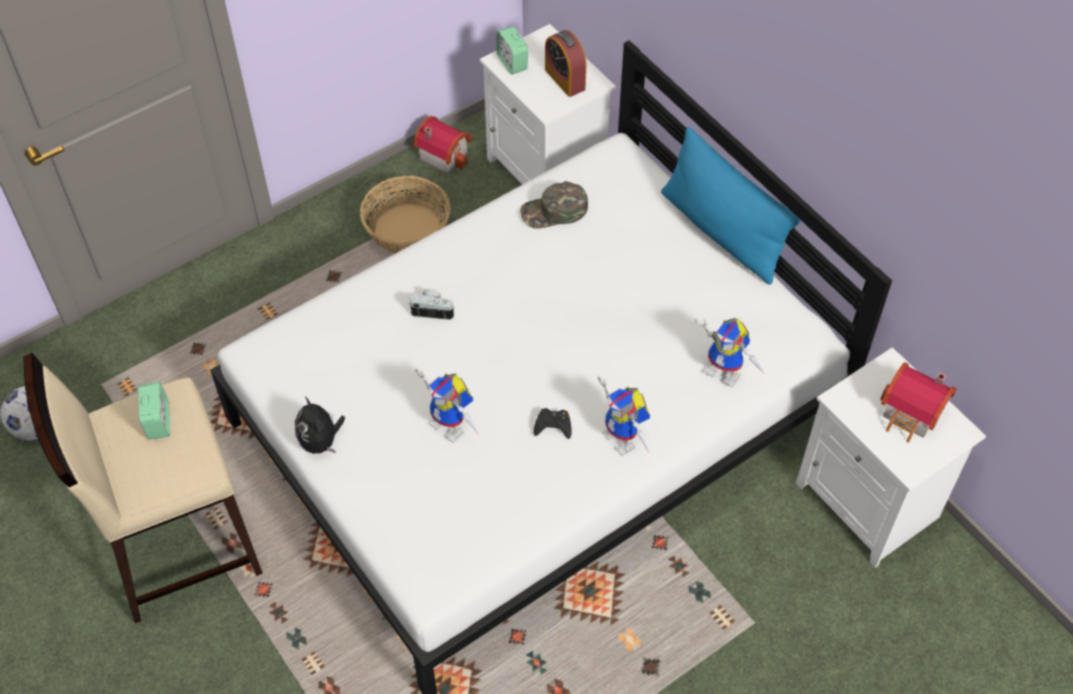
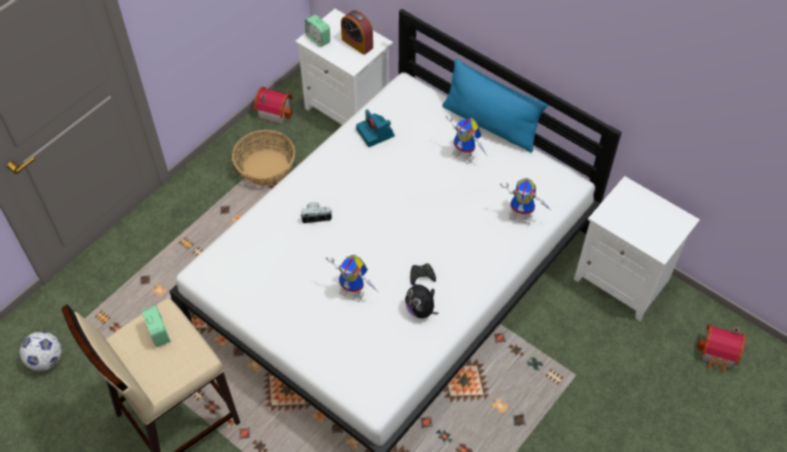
camera: 15 degrees left, 0 degrees up
plush toy [295,397,345,454] -> plush toy moved to [405,281,438,318]
green cap [520,181,588,229] -> camera [356,109,395,147]
toy robot [598,375,650,456] -> toy robot moved to [446,115,487,164]
toy house [880,362,957,443] -> toy house moved to [697,324,746,374]

